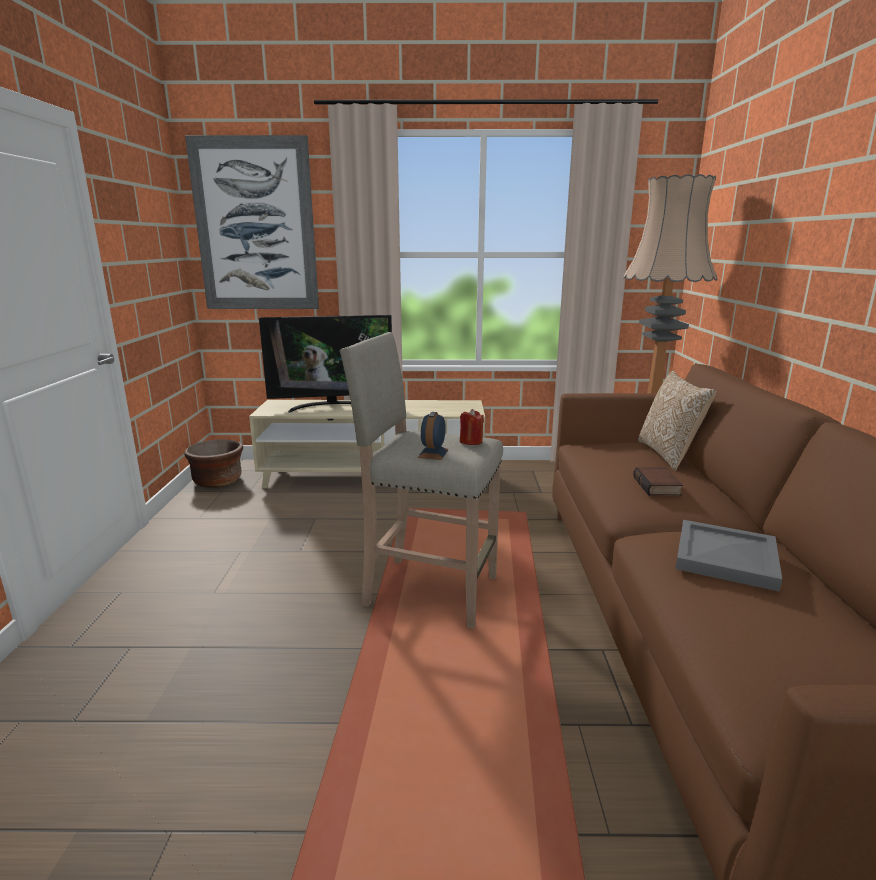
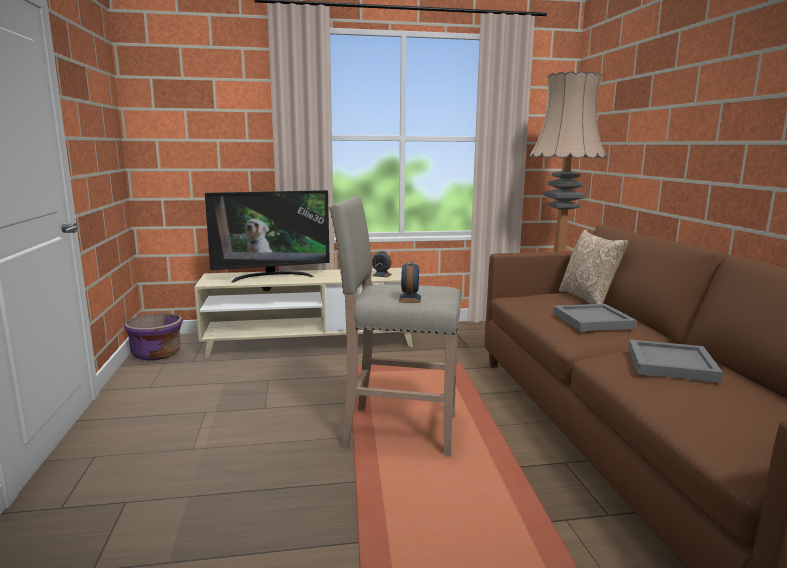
camera: 10 degrees left, 5 degrees down
brown planter [184,439,243,488] -> purple planter [124,313,183,360]
picture [185,135,319,309] -> none
red candle [460,409,484,445] -> none
book [633,467,683,496] -> grey tray [553,304,637,331]
none -> alarm clock [372,251,392,277]

